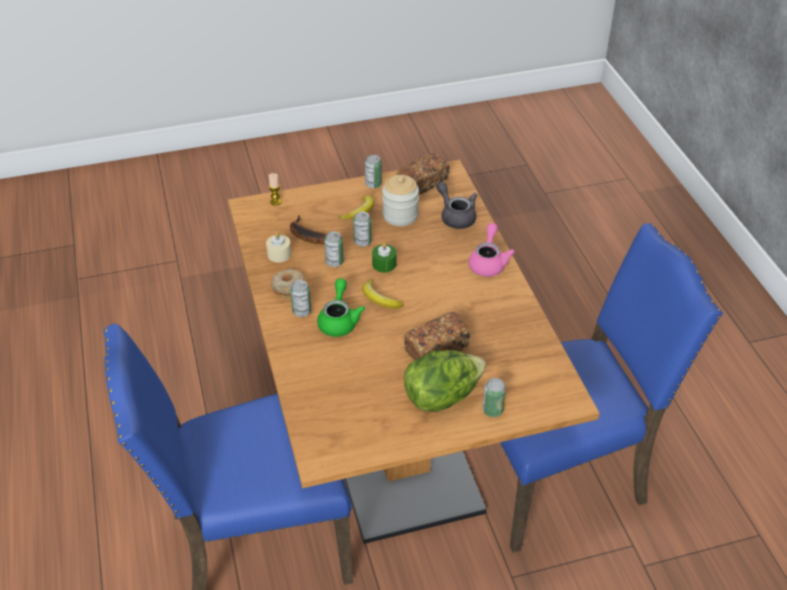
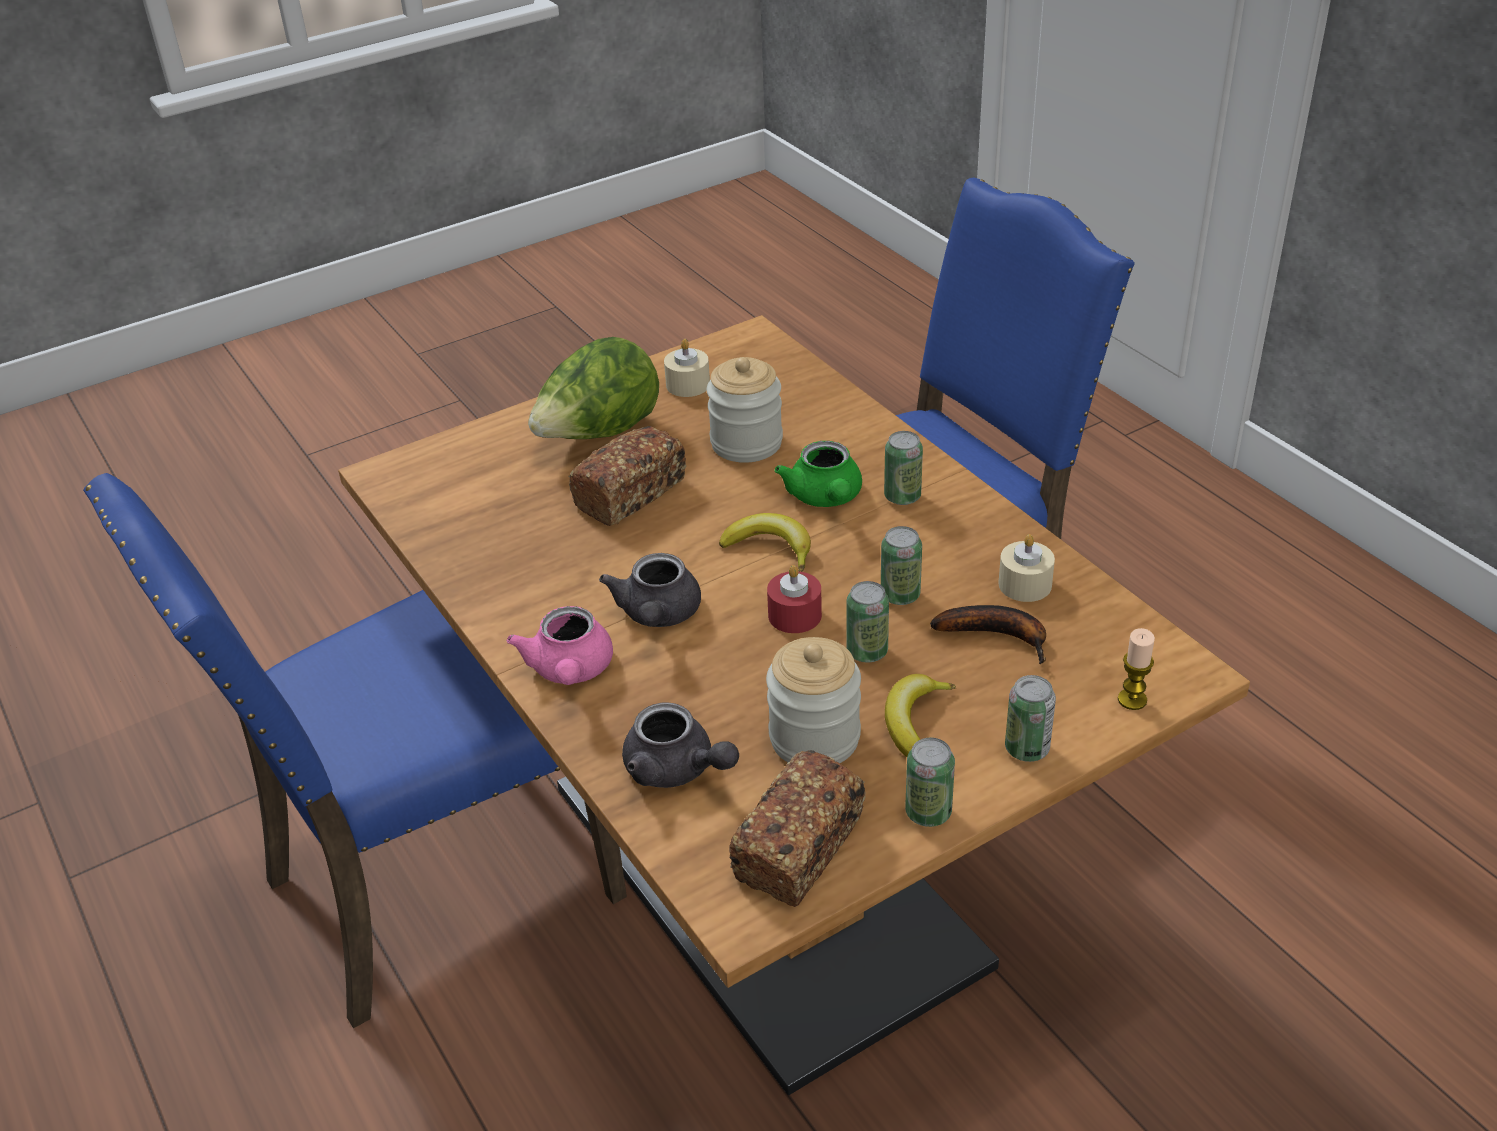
camera: 165 degrees right, 5 degrees down
donut [271,269,305,298] -> none
green candle [372,242,397,273] -> red candle [767,565,822,633]
can [483,378,506,417] -> can moved to [1005,675,1056,762]
none -> grey teapot [599,553,701,627]
none -> beige candle [664,339,710,397]
none -> jar [707,357,783,463]

